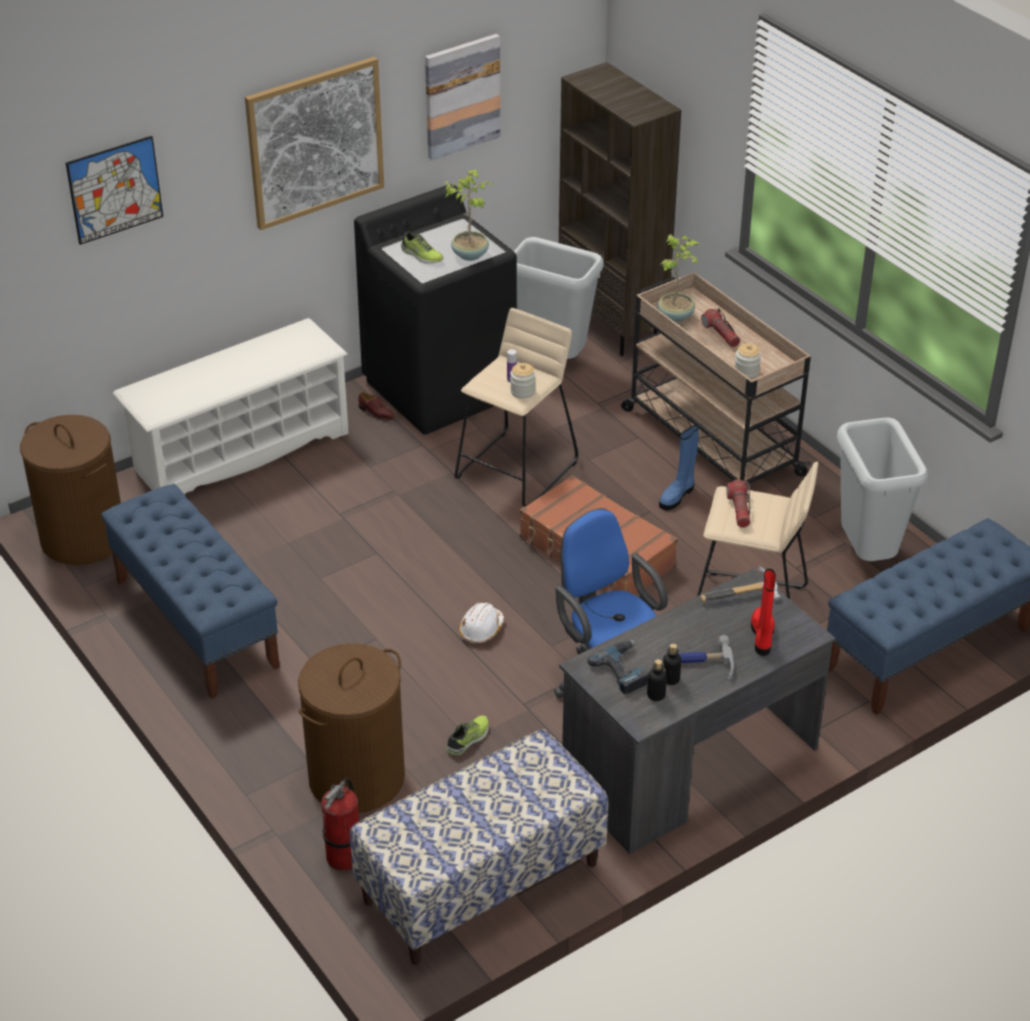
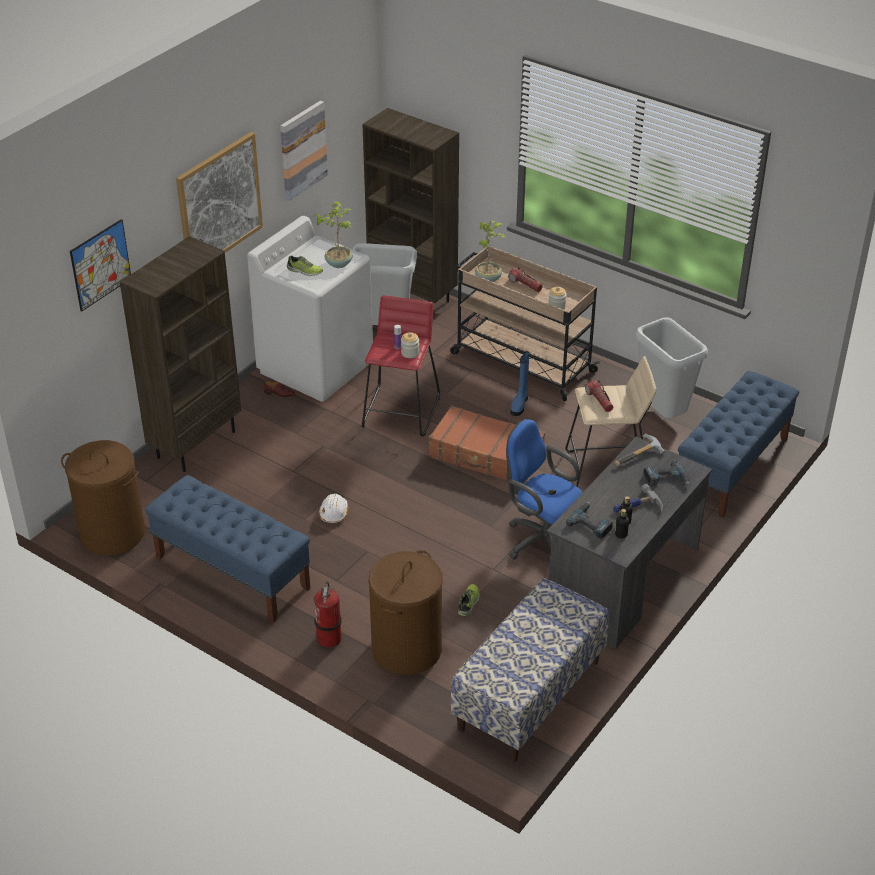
camera: 20 degrees left, 0 degrees up
white shoe rack [113,318,349,494] -> brown bookcase [120,236,241,472]
fire extinguisher [321,778,359,871] -> fire extinguisher moved to [314,582,342,648]
black washing machine [354,184,517,435] -> white washing machine [247,216,373,402]
beige stool [455,308,578,506] -> red stool [362,295,440,436]
white hard hat [459,602,504,643] -> white hard hat moved to [319,494,348,523]
red boot [751,569,776,656] -> power drill [644,459,690,486]

